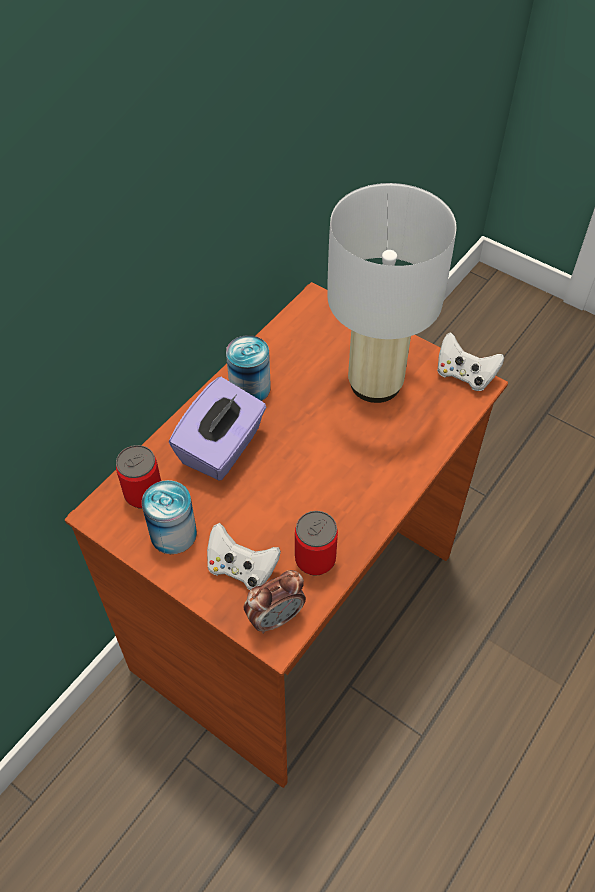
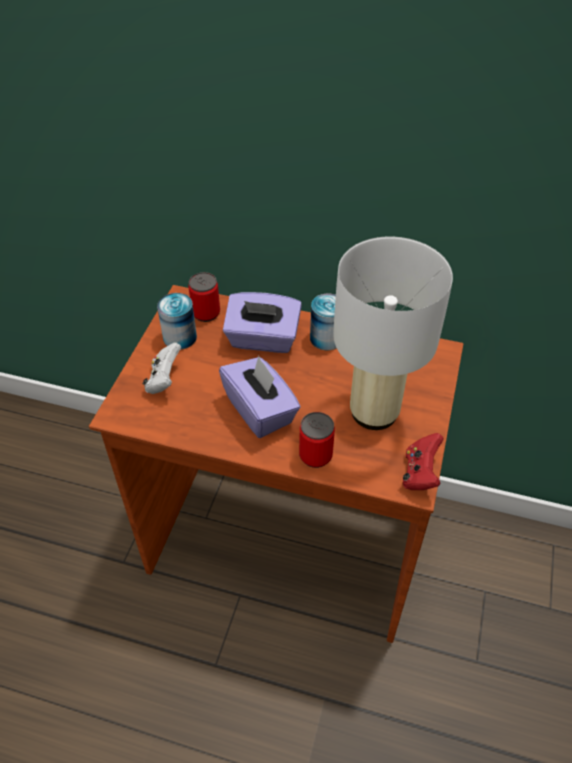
camera: 70 degrees right, 5 degrees down
alarm clock [243,570,306,634] -> none
can [295,511,338,576] -> can moved to [299,412,335,468]
white game controller [437,332,504,391] -> red game controller [403,433,444,490]
none -> purple tissue box [219,356,301,438]

